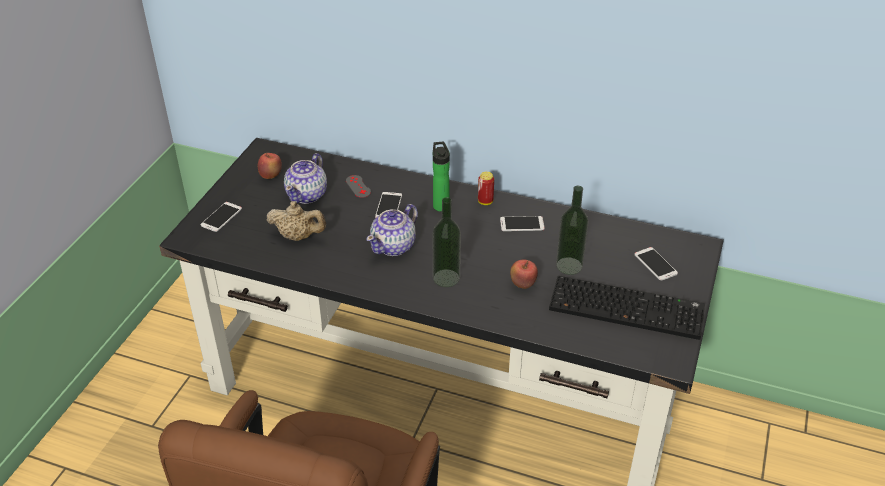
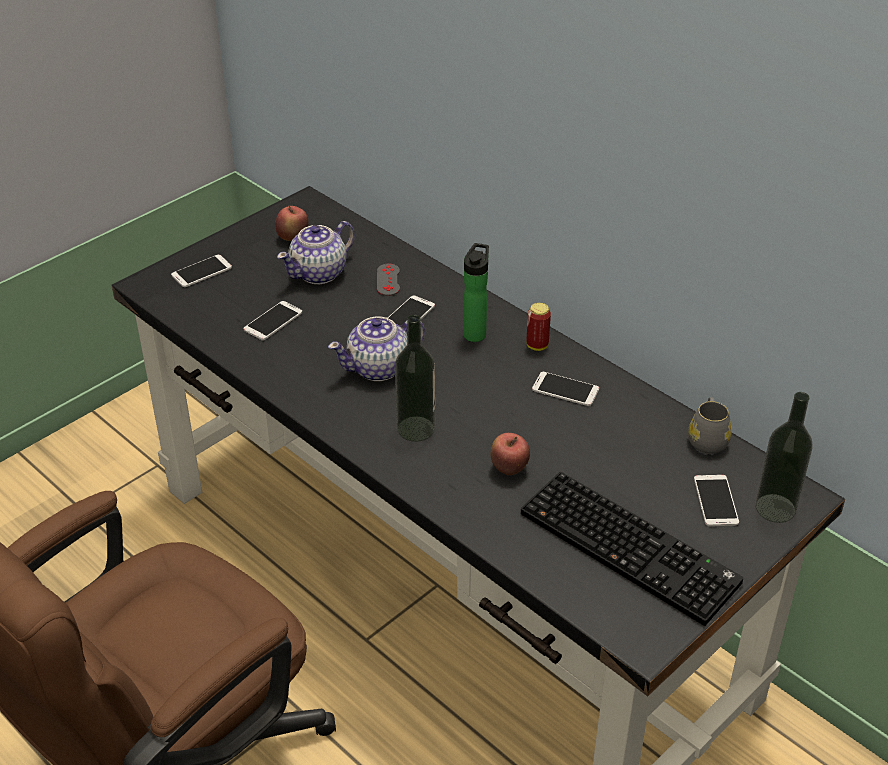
camera: 25 degrees right, 0 degrees up
beige teapot [267,201,326,241] -> phone [243,301,302,340]
bottle [556,186,589,275] -> bottle moved to [755,392,813,523]
none -> grey mug [688,397,731,454]

